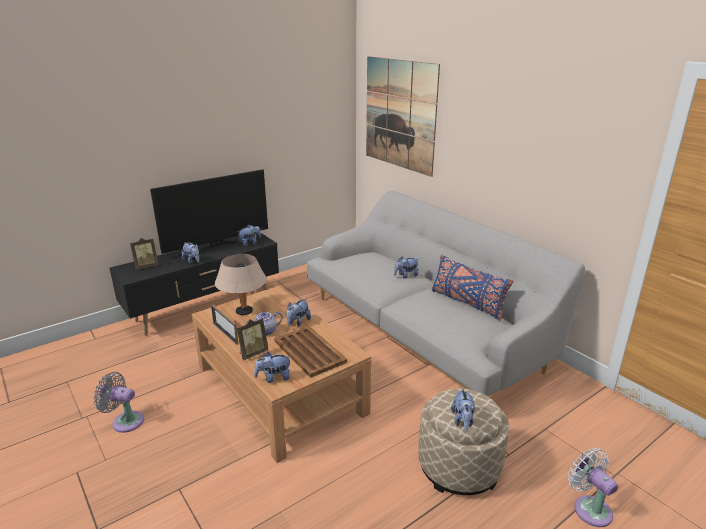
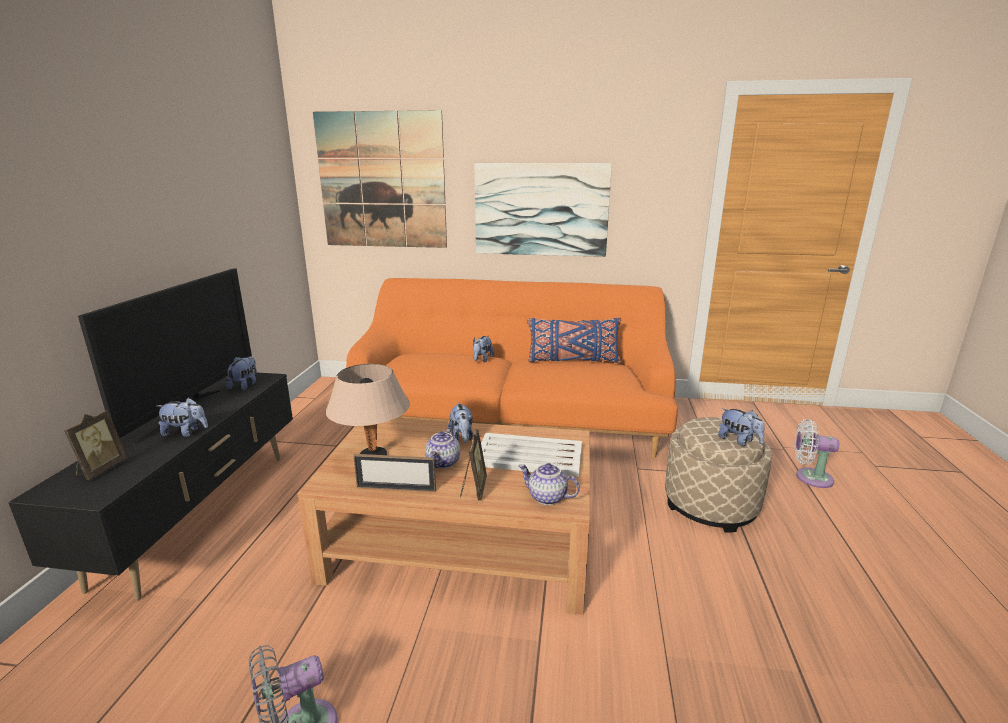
camera: 45 degrees left, 5 degrees down
plush toy [254,352,292,383] -> teapot [518,463,580,505]
brown tray [274,326,347,378] -> white tray [481,433,582,476]
grey sofa [307,191,586,396] -> orange sofa [346,278,678,458]
none -> picture [474,163,612,257]

